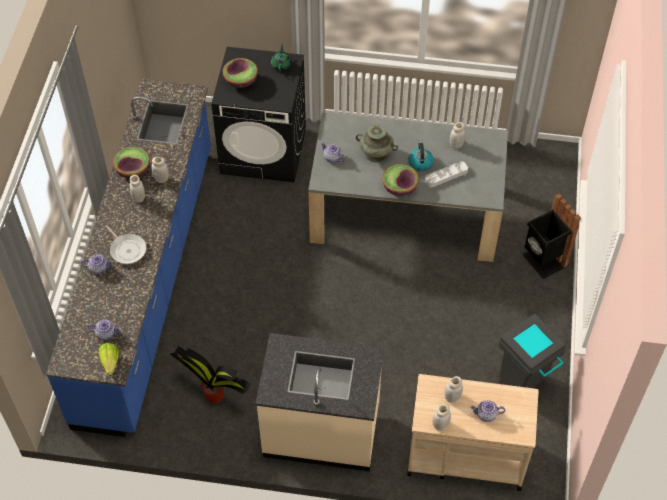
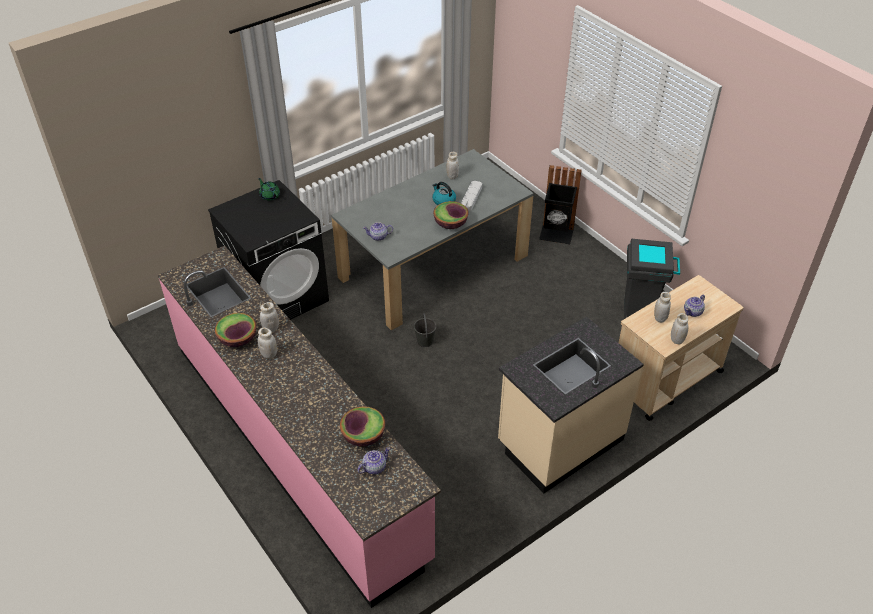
camera: 45 degrees left, 10 degrees down
blue counter [46,79,211,437] -> pink counter [158,246,441,608]
teapot [81,254,113,275] -> none
lettuce [99,343,119,375] -> none
frying pan [106,225,147,264] -> none
potted plant [170,346,251,403] -> none
bowl [223,58,258,88] -> bowl moved to [340,406,385,447]
turquoise vase [356,125,398,163] -> none
none -> grey bucket [414,313,436,347]

